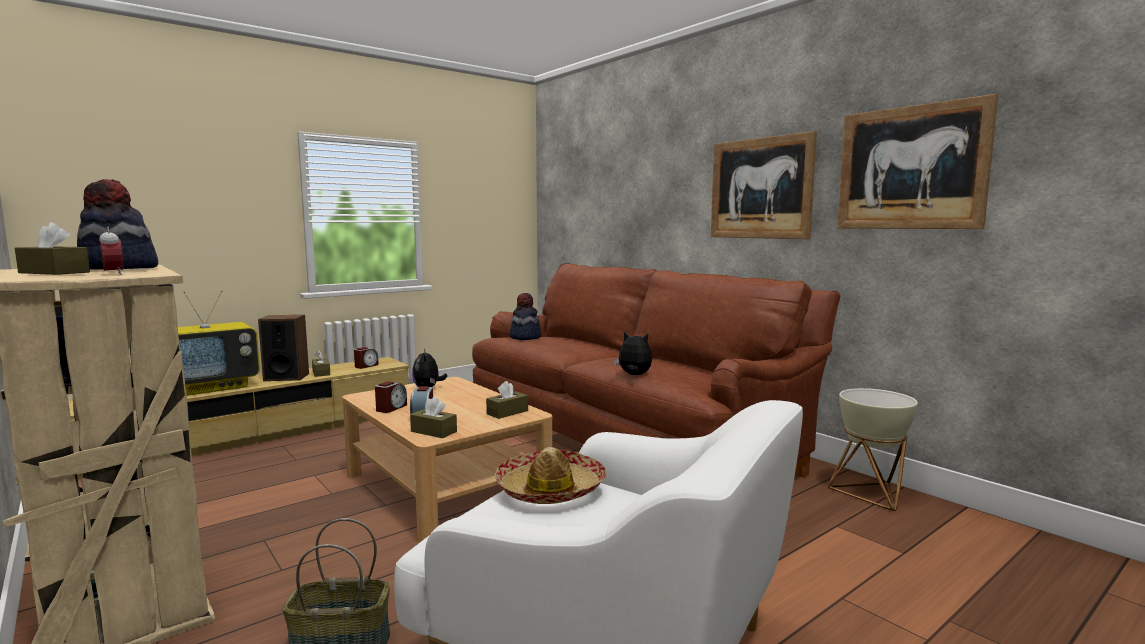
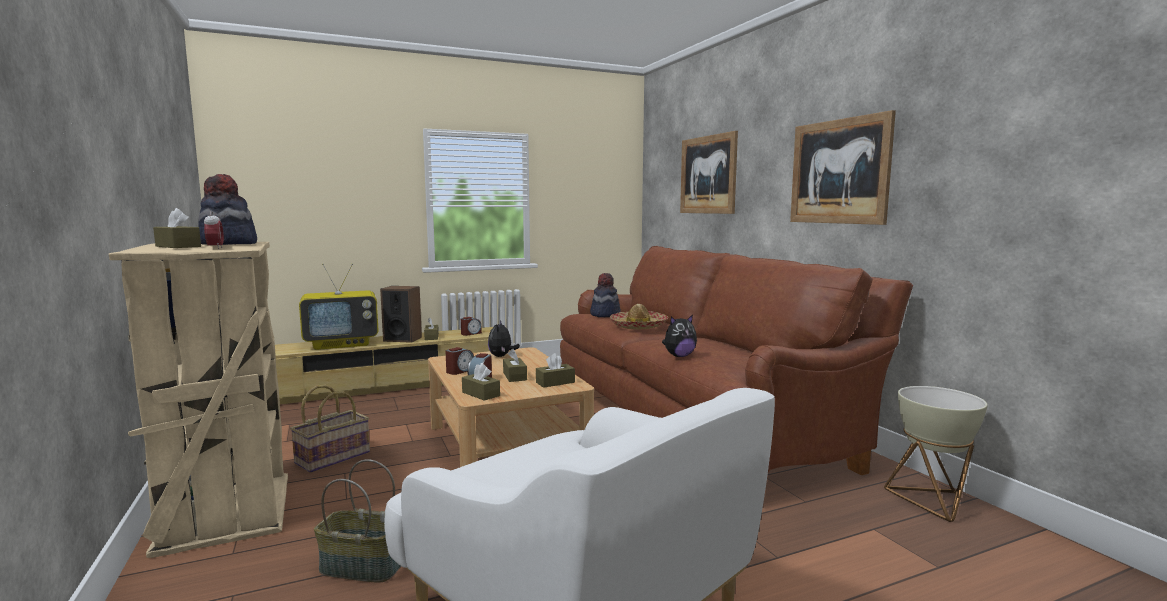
camera: 15 degrees right, 0 degrees up
hat [495,447,607,504] -> hat moved to [610,304,668,329]
plush toy [613,332,652,375] -> plush toy turned 120 degrees clockwise [662,315,697,357]
picture [837,94,998,229] -> picture moved to [680,131,738,214]
none -> basket [290,385,370,473]
none -> brown tissue box [503,348,527,382]

